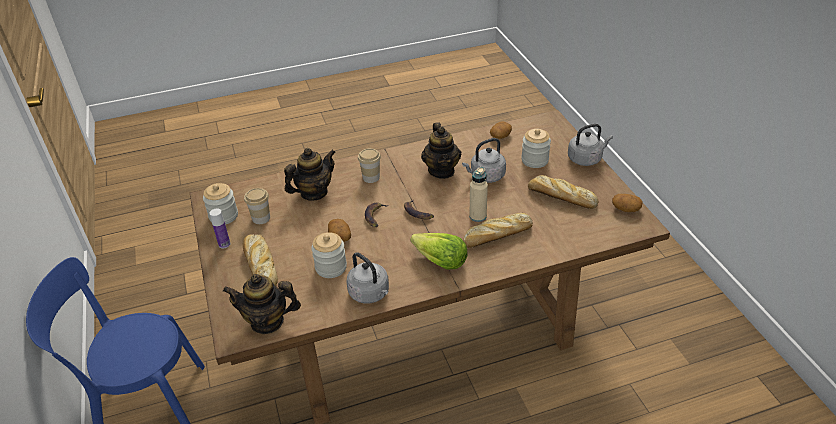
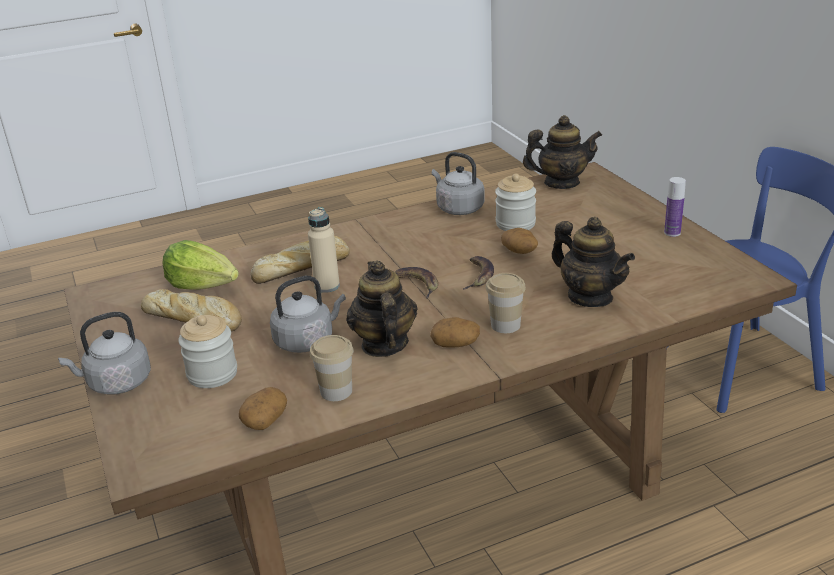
camera: 175 degrees right, 10 degrees down
jar [203,183,238,225] -> none
bread [243,234,278,286] -> none
cup [244,188,270,224] -> cup moved to [310,335,354,401]
teapot [284,148,335,200] -> teapot turned 90 degrees counterclockwise [552,217,635,307]
lettuce [410,233,468,269] -> lettuce moved to [162,240,239,290]
potato [612,194,643,212] -> potato moved to [430,317,480,348]

